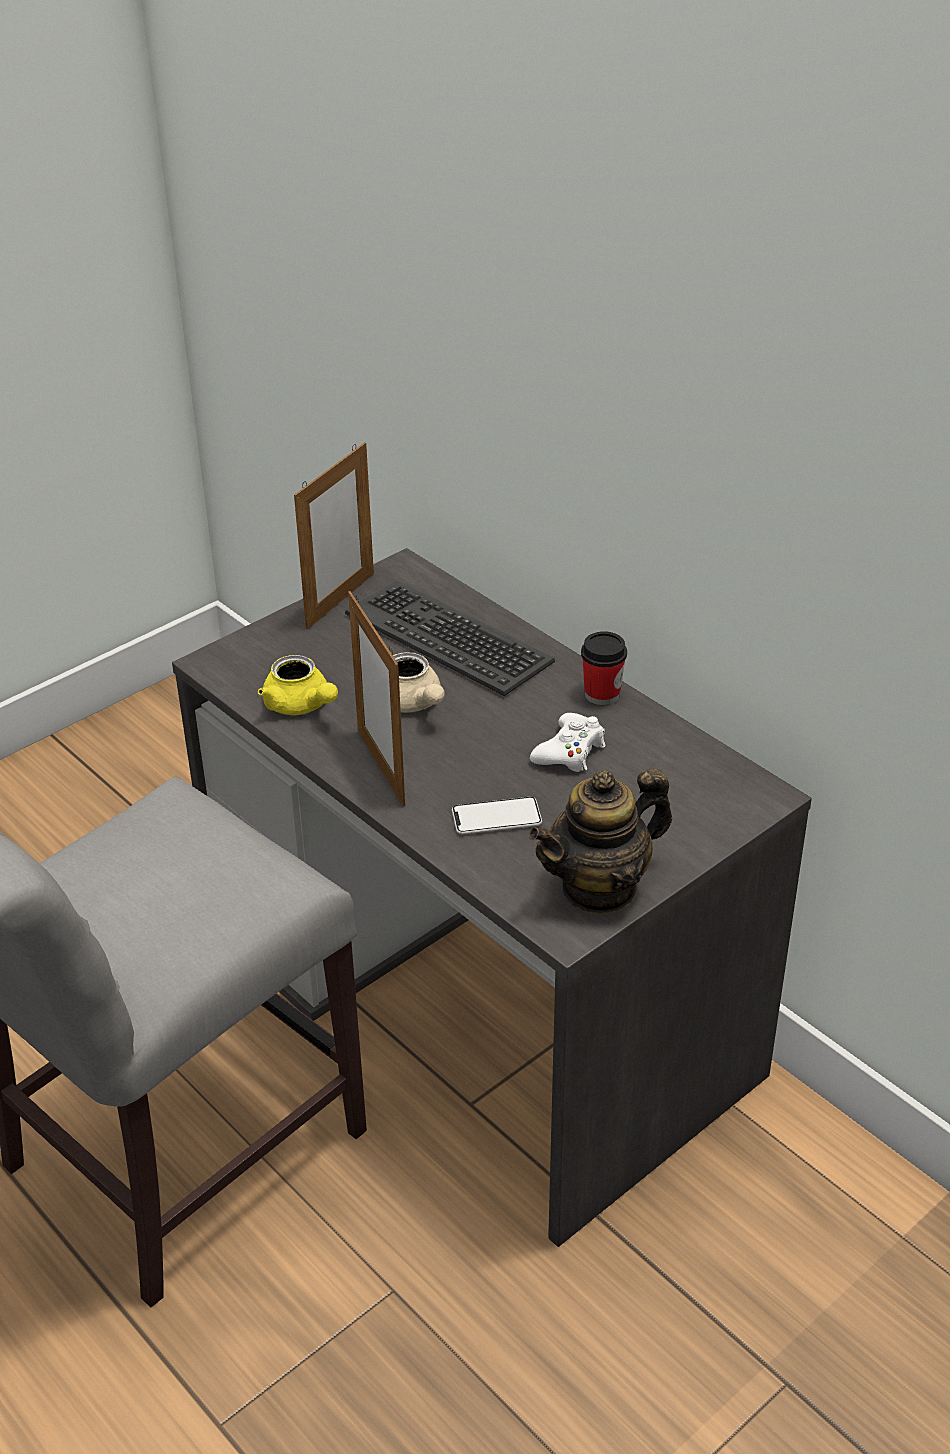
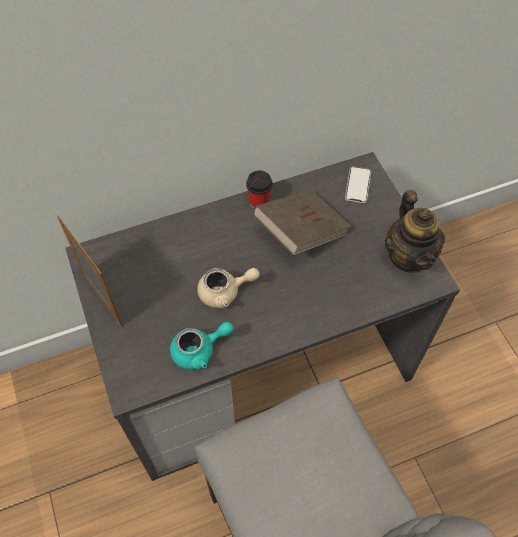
camera: 70 degrees left, 20 degrees up
yellow teapot [258,655,338,715] -> turquoise teapot [170,322,233,370]
keyboard [345,580,555,696] -> none
picture frame [348,591,405,807] -> none
phone [452,797,542,835] -> phone moved to [345,166,371,203]
white game controller [530,713,606,772] -> brown book [253,189,351,256]

